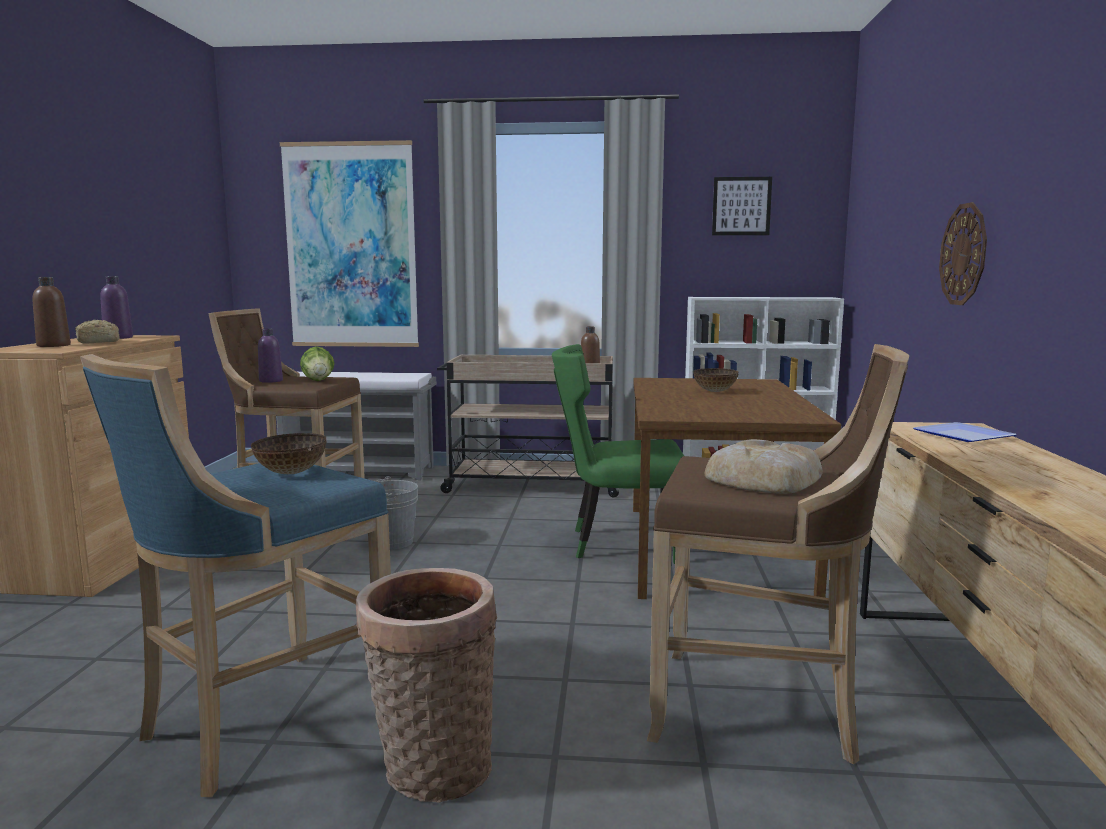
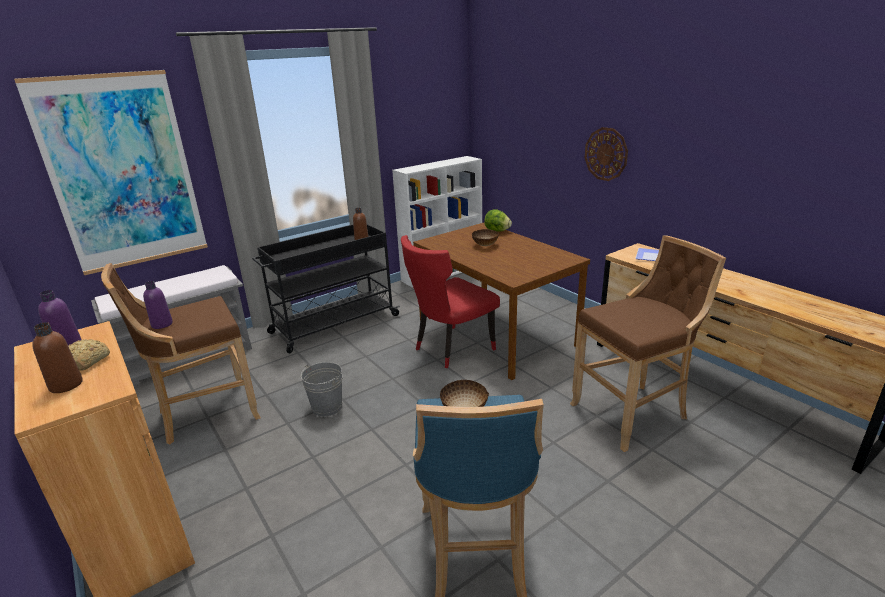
camera: 40 degrees left, 15 degrees up
lettuce [300,346,334,381] -> lettuce moved to [484,209,512,232]
basket [356,568,497,803] -> none
beige cart [437,355,619,498] -> black cart [252,224,400,353]
green chair [552,344,684,564] -> red chair [401,235,500,368]
bread [705,439,823,494] -> none
picture [712,177,772,235] -> none

